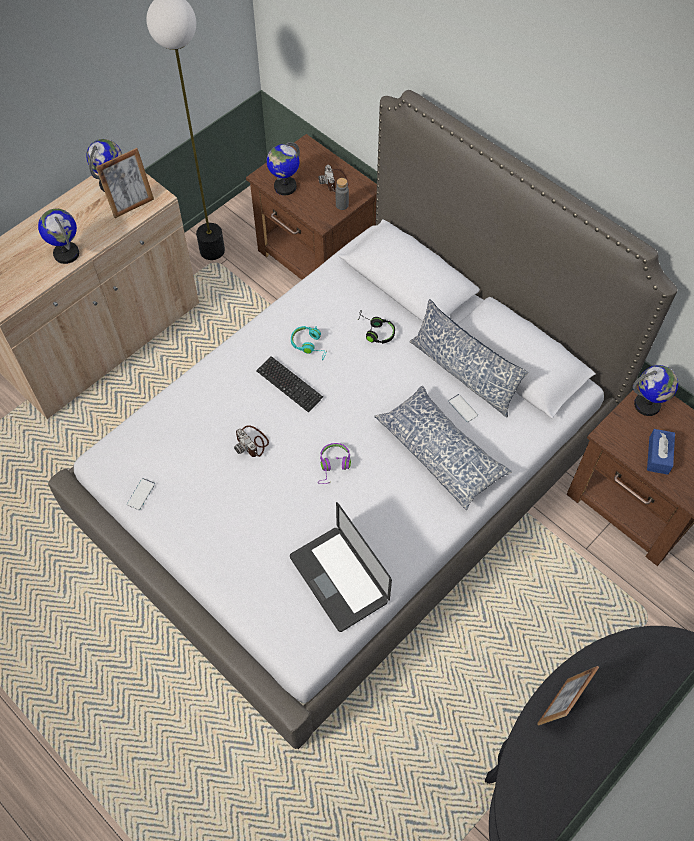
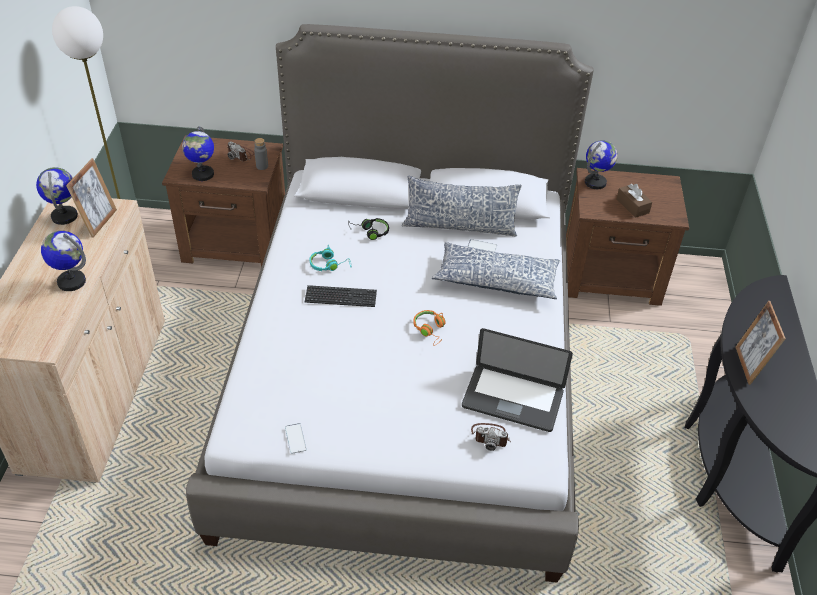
camera: 40 degrees left, 15 degrees down
camera [234,425,269,457] -> camera moved to [471,423,511,451]
purple headphones [318,443,351,484] -> orange headphones [413,310,446,346]
blue tissue box [647,429,675,475] -> brown tissue box [617,184,652,218]

